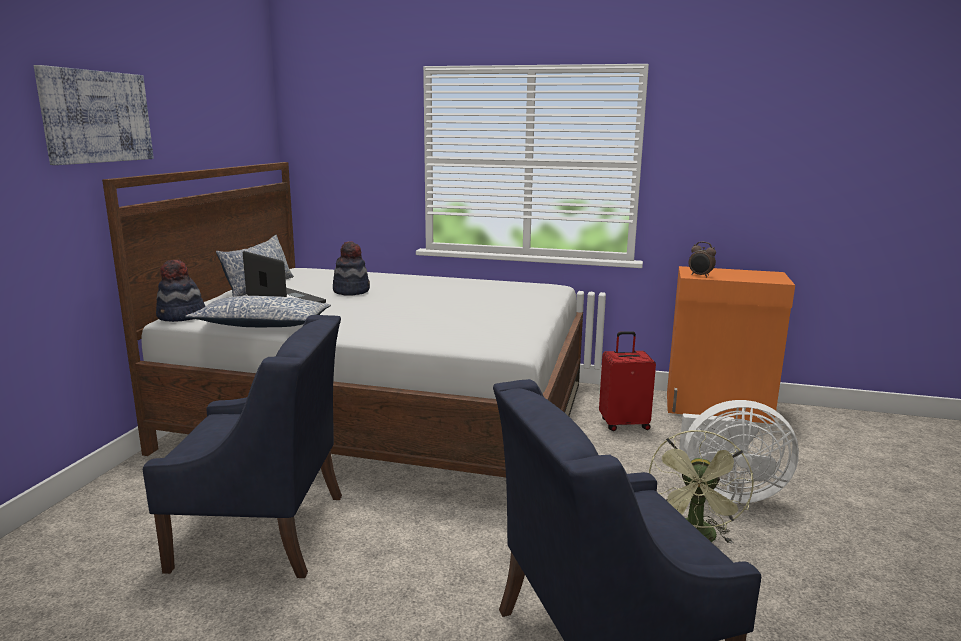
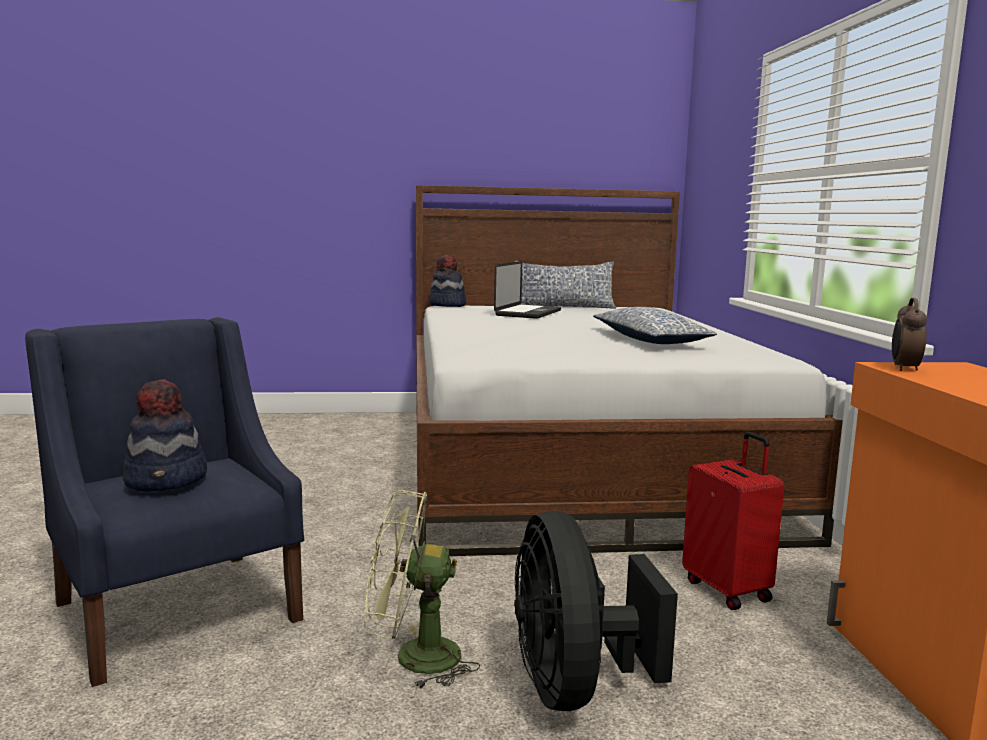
camera: 70 degrees right, 5 degrees down
picture [34,65,154,165] -> none
blue armchair [143,315,342,578] -> none
pillow [185,296,331,327] -> pillow moved to [593,307,717,344]
hat [333,241,370,296] -> hat moved to [123,379,207,492]
white fan [679,400,799,503] -> black fan [514,511,678,711]

